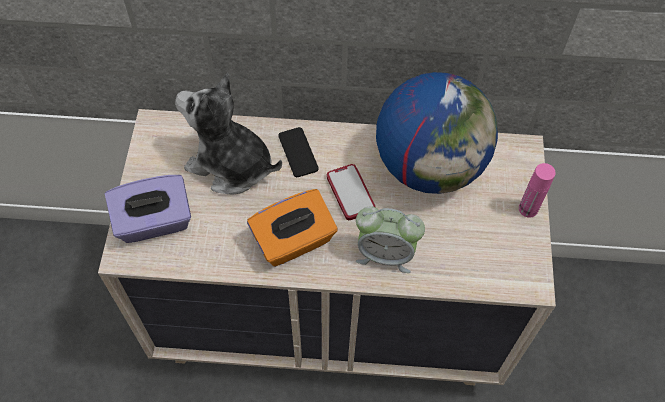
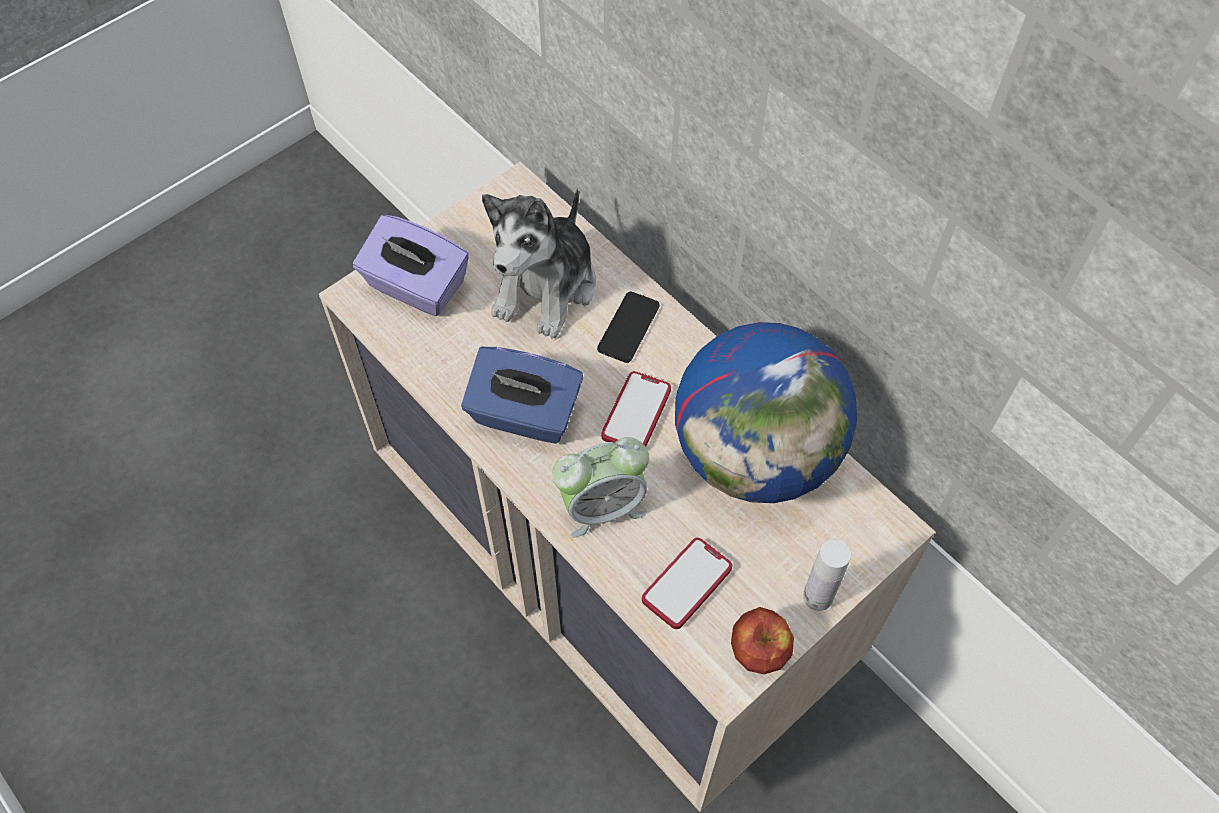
camera: 45 degrees right, 0 degrees up
plush toy [175,73,282,195] -> plush toy turned 135 degrees counterclockwise [482,189,596,339]
orange tissue box [247,189,337,267] -> blue tissue box [461,347,583,444]
alarm clock [356,206,425,273] -> alarm clock turned 75 degrees counterclockwise [552,437,649,537]
pink bottle [519,163,556,218] -> white bottle [803,539,851,611]
none -> phone [642,538,732,629]
none -> apple [731,607,794,674]

